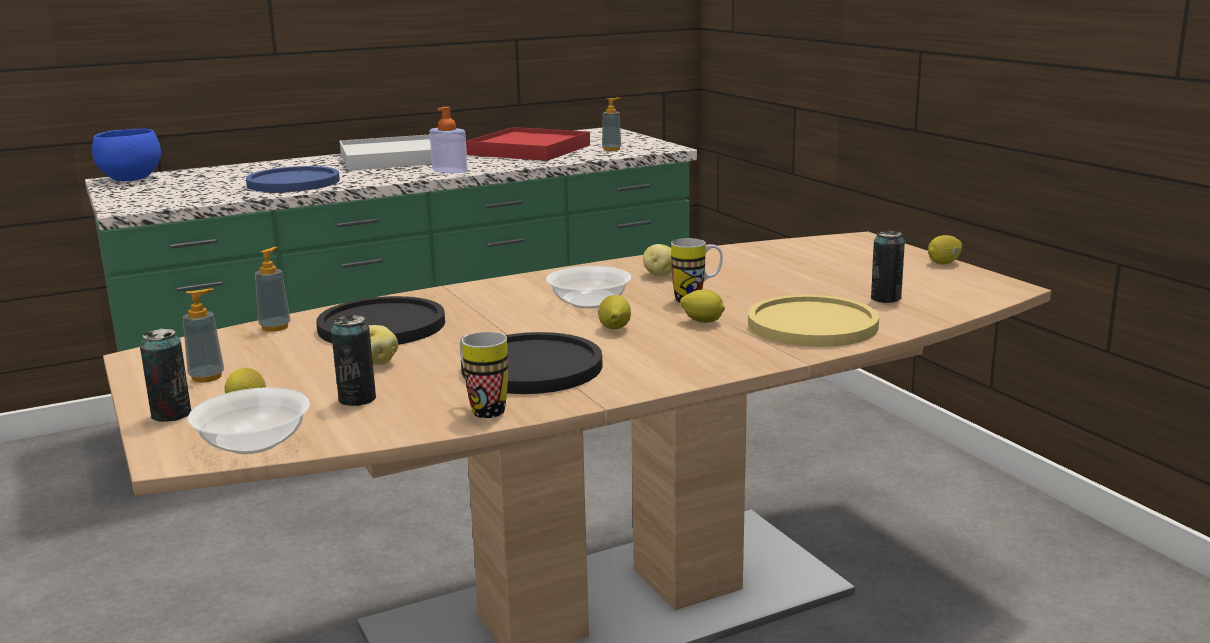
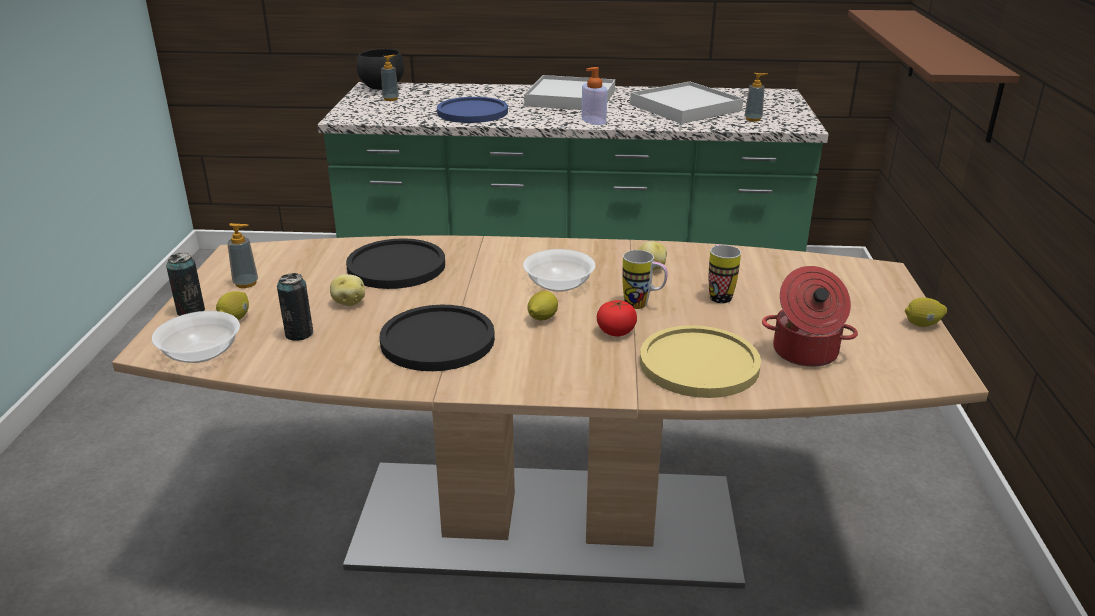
camera: 30 degrees right, 10 degrees up
blue bowl [92,129,161,181] -> black bowl [356,49,404,90]
soap dispenser [255,247,290,332] -> soap dispenser moved to [381,55,399,101]
mug [460,332,508,418] -> mug moved to [709,244,741,303]
red tray [466,127,590,161] -> white tray [630,81,743,124]
lemon [680,290,725,323] -> tomato [597,300,637,337]
can [871,230,905,303] -> cooking pot [762,266,858,367]
none -> brown shelf [848,10,1020,143]

